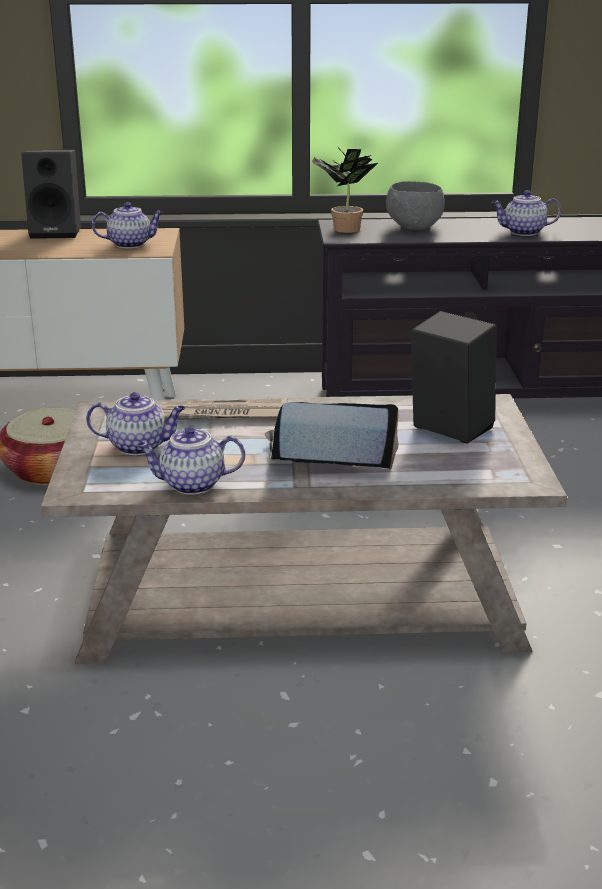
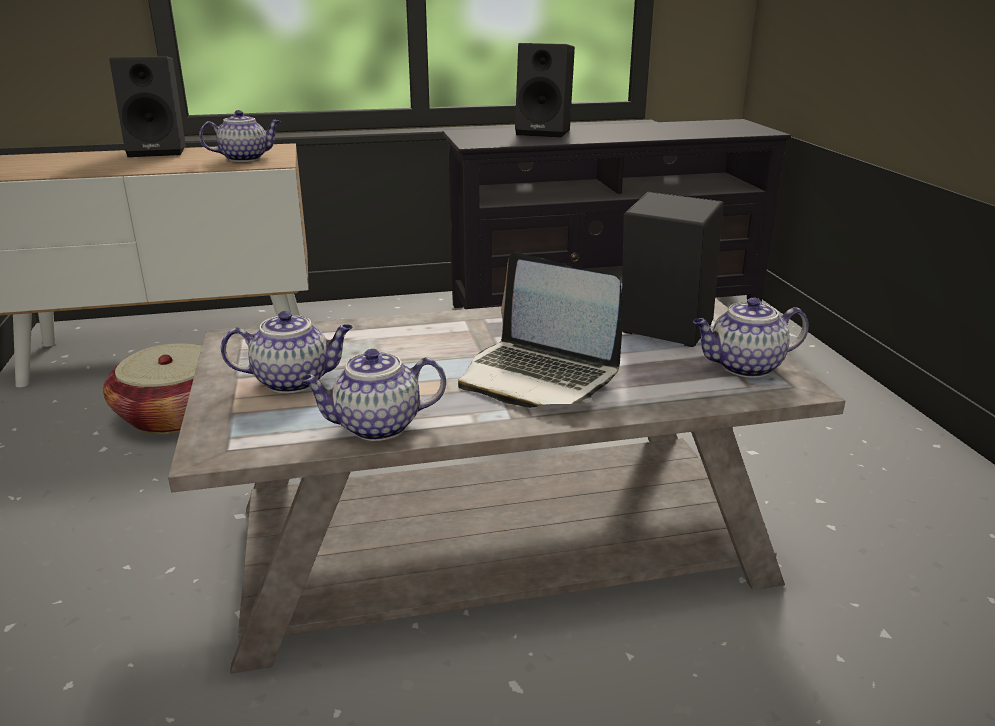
camera: 10 degrees left, 0 degrees up
newspaper [160,398,287,420] -> none
laptop [264,402,398,470] -> laptop turned 135 degrees counterclockwise [458,252,623,408]
potted plant [312,147,378,233] -> none
grey bowl [386,181,445,230] -> black speaker [515,43,575,138]
teapot [492,190,561,236] -> teapot moved to [693,298,809,378]

